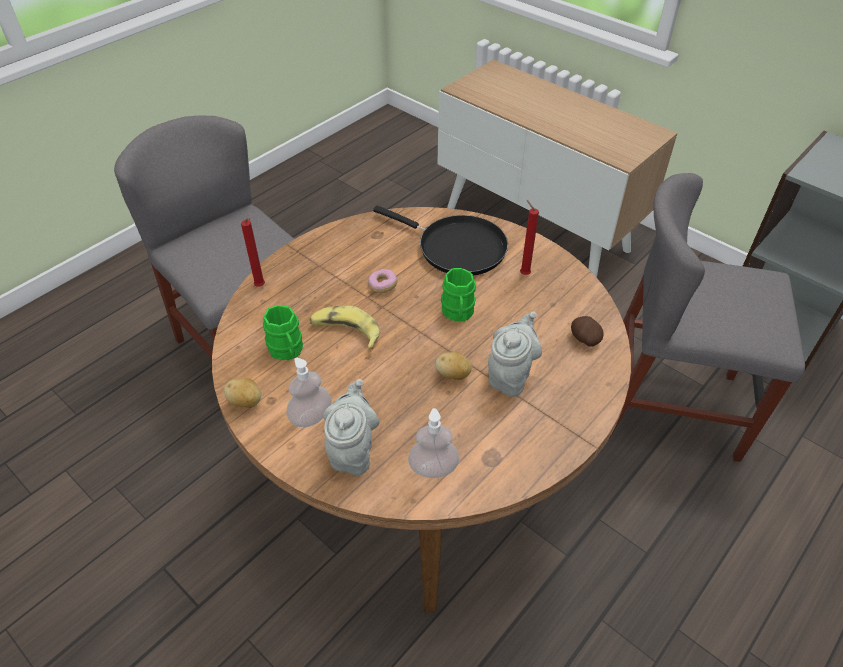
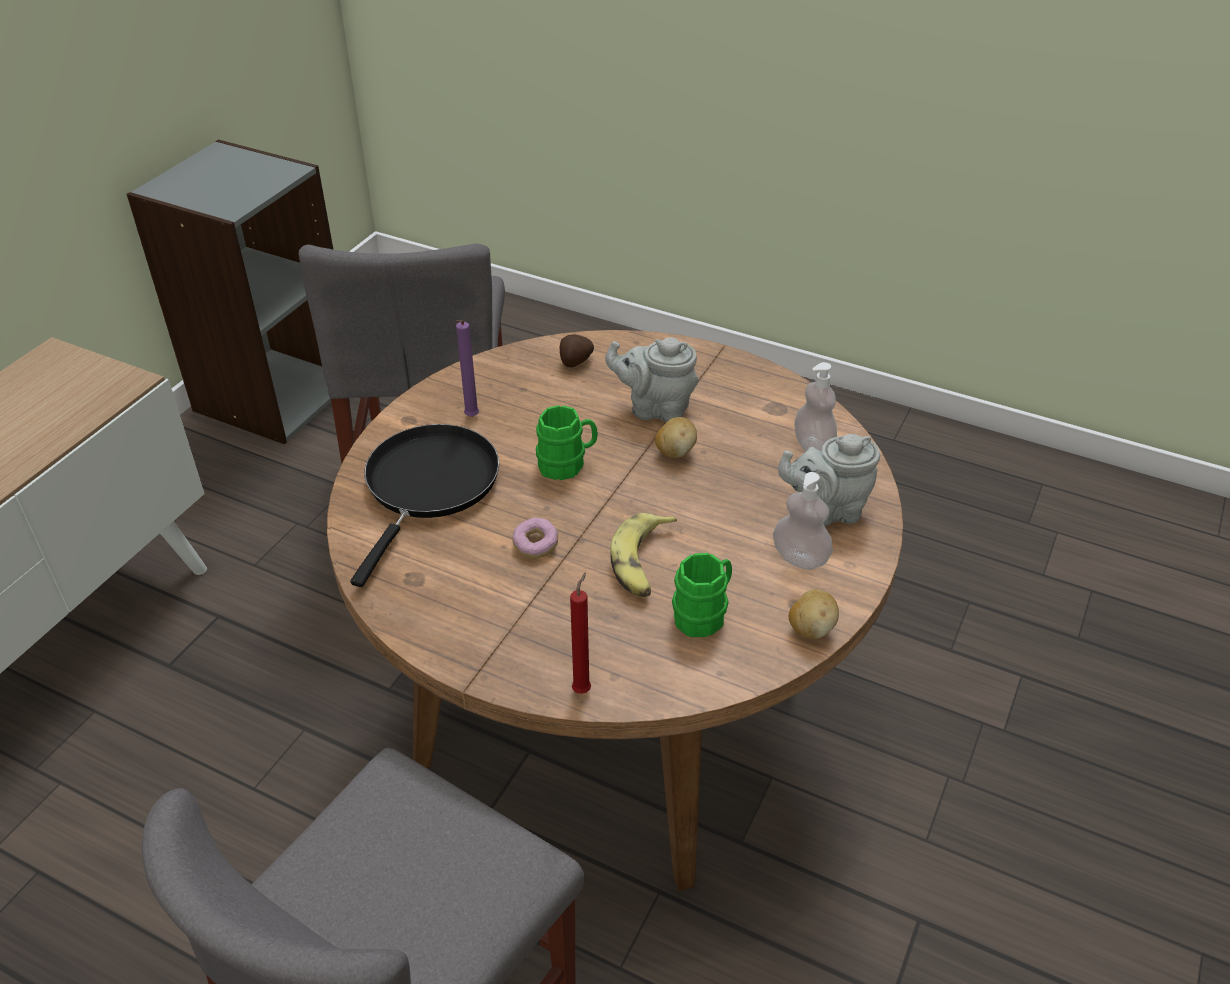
camera: 105 degrees left, 5 degrees down
red candle [520,200,539,275] -> purple candle [455,320,479,417]

